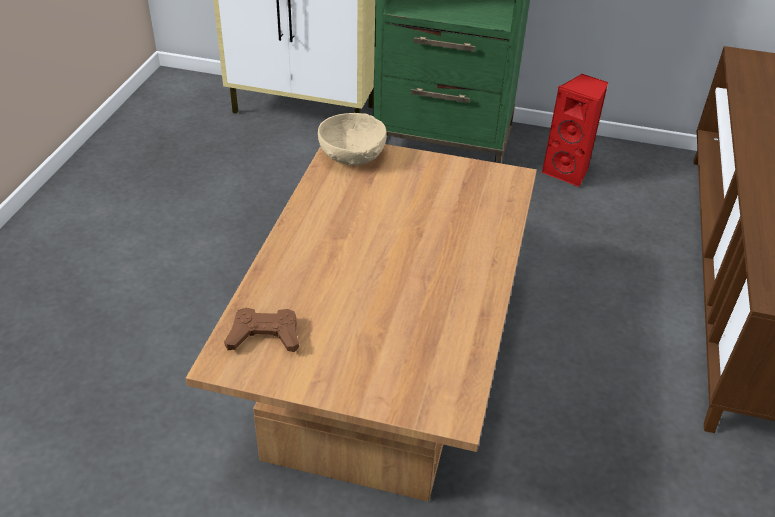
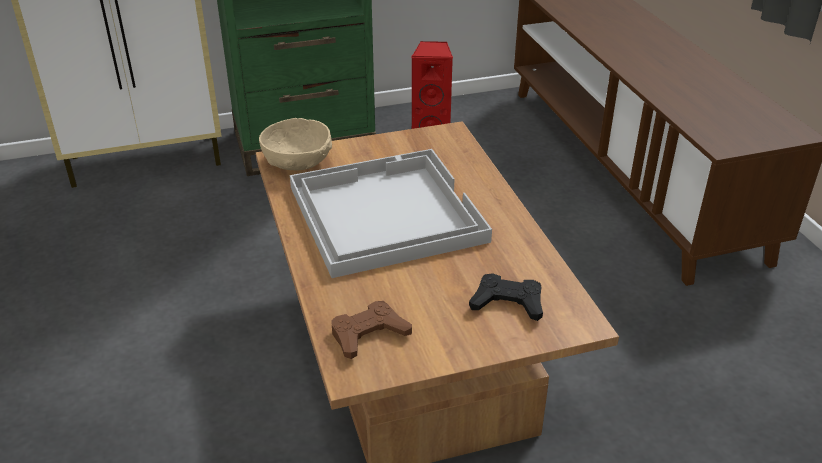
camera: 30 degrees left, 5 degrees down
none -> white tray [290,149,492,278]
none -> black game controller [469,273,543,321]

